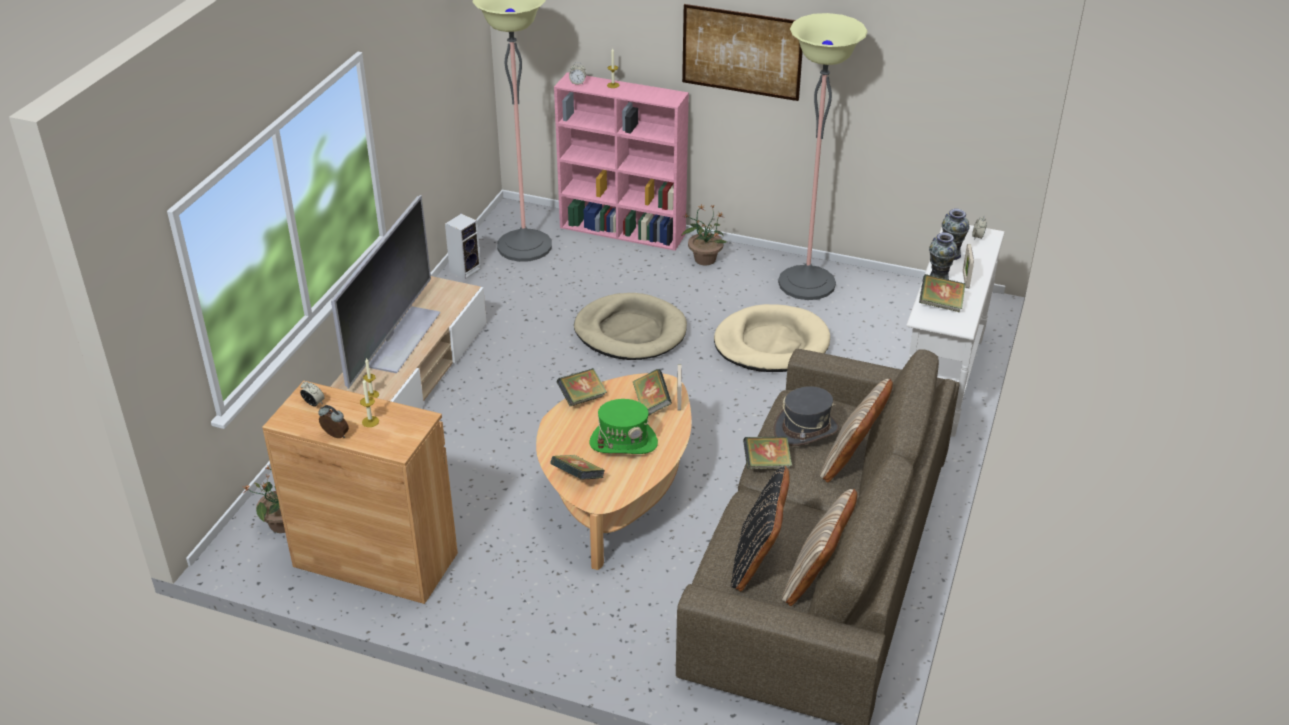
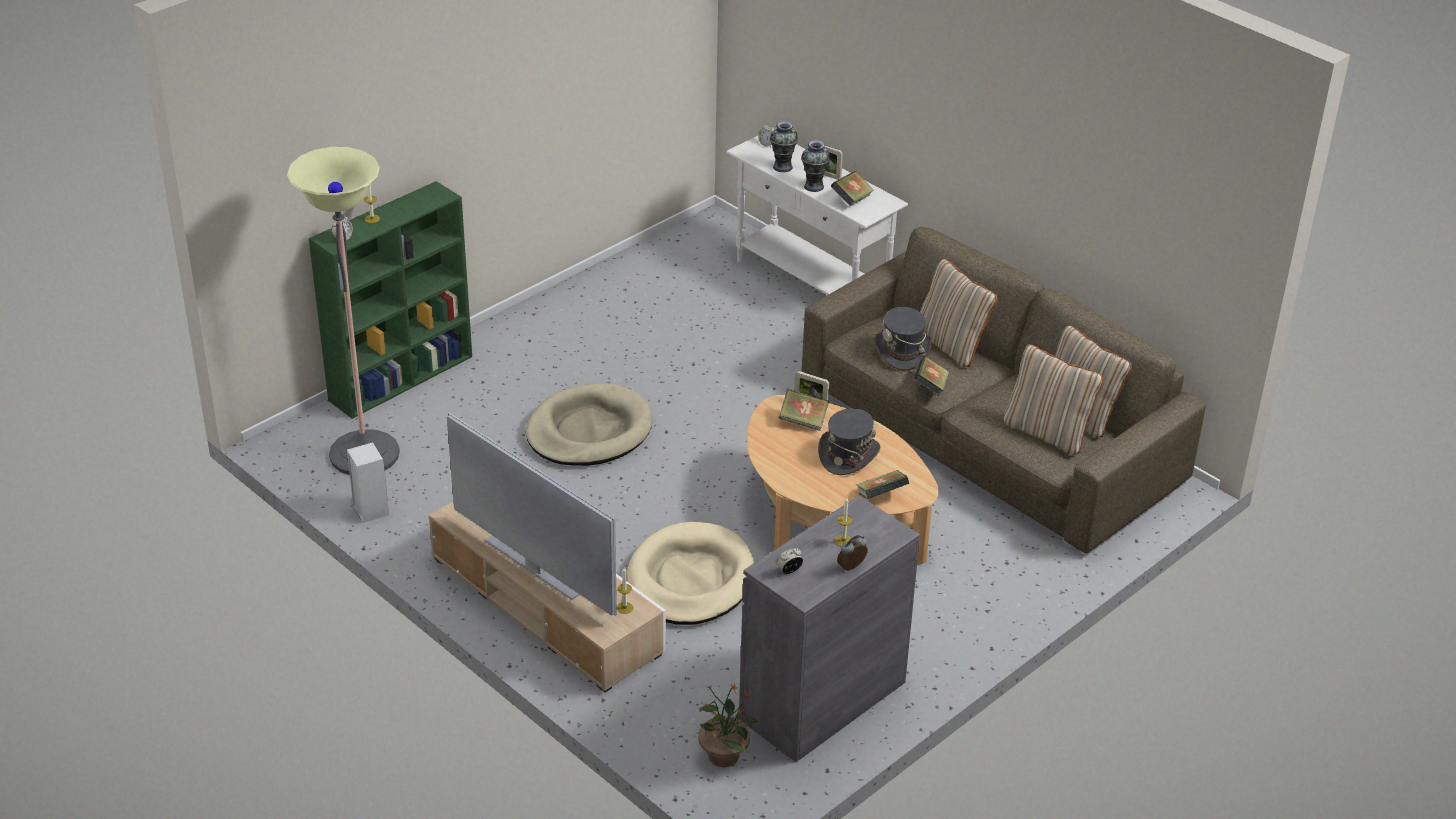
camera: 65 degrees left, 0 degrees up
brown cabinet [262,381,458,604] -> grey cabinet [739,495,920,762]
pink bookcase [554,72,689,251] -> green bookcase [309,181,472,419]
book [557,368,607,406] -> none
green hat [589,399,658,454] -> grey hat [818,408,881,475]
picture [682,4,803,101] -> none
potted plant [682,204,727,266] -> none
beige dog bed [714,304,830,372] -> beige dog bed moved to [627,522,754,625]
black pillow [731,466,790,591] -> beige pillow [1004,344,1103,455]
floor lamp [778,13,868,300] -> none

